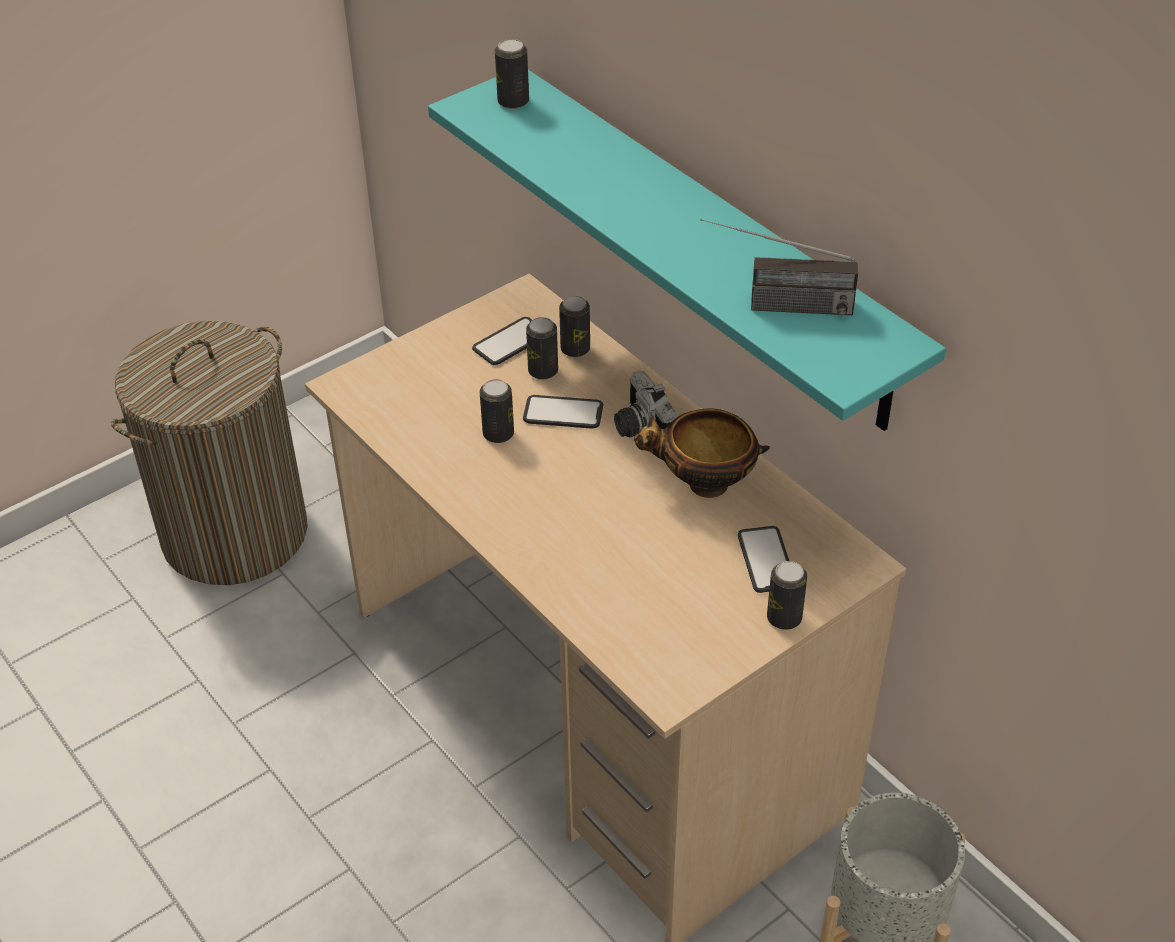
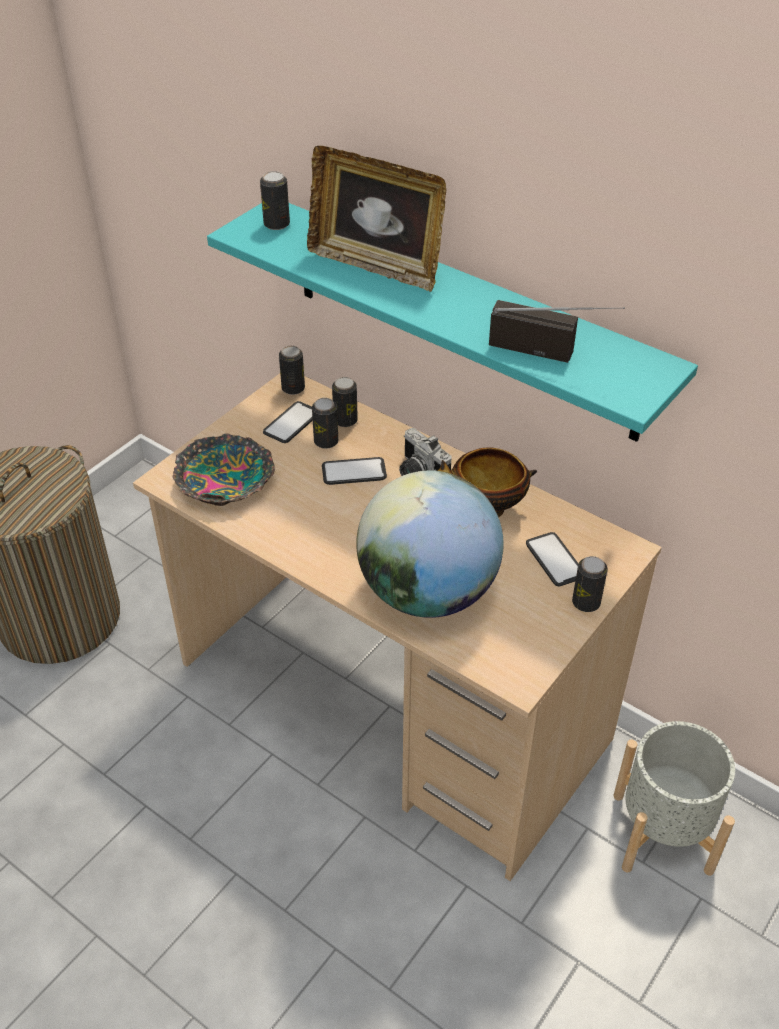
camera: 15 degrees left, 0 degrees up
can [480,379,514,443] -> can moved to [279,346,305,395]
radio [700,219,858,315] -> radio turned 150 degrees counterclockwise [489,300,625,363]
none -> bowl [173,433,275,506]
none -> picture frame [307,146,446,292]
none -> globe [356,470,504,618]

